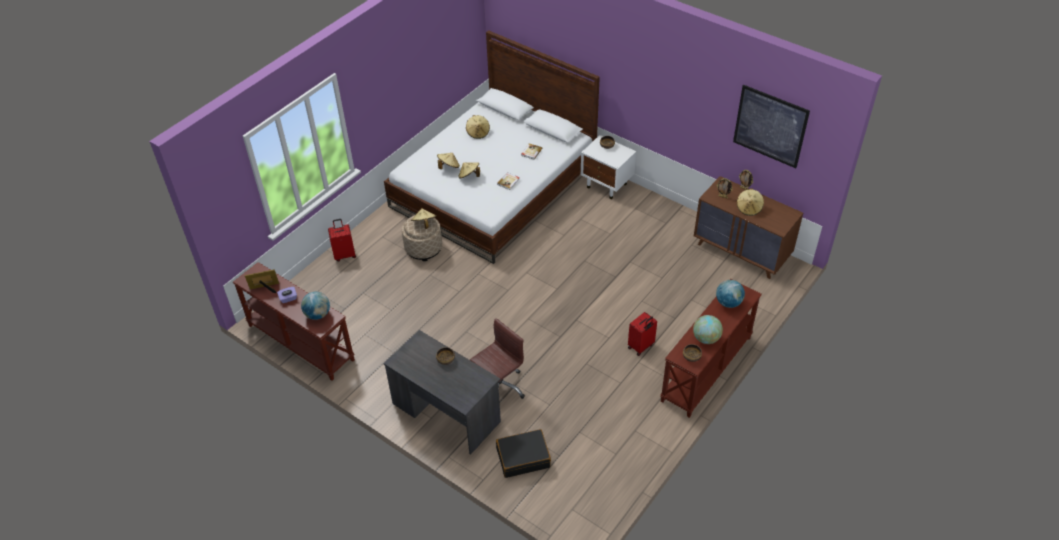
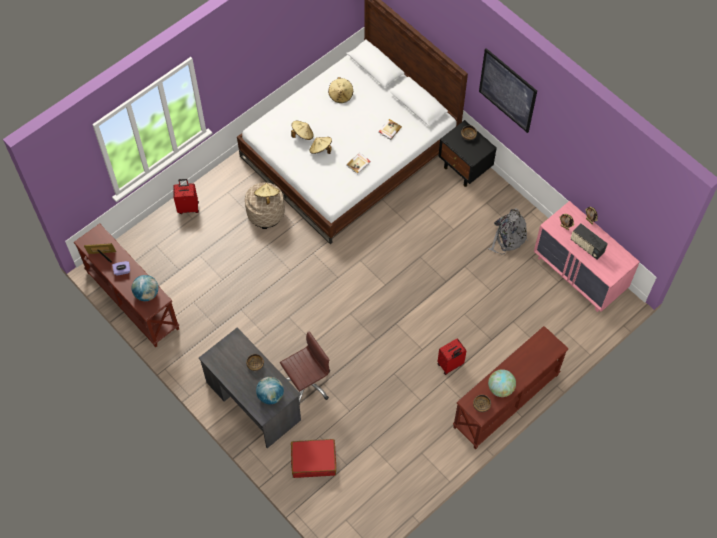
camera: 10 degrees right, 15 degrees up
black suitcase [496,429,551,478] -> red suitcase [291,439,336,478]
white nightstand [581,135,636,199] -> black nightstand [438,120,497,187]
brown dresser [694,176,803,279] -> pink dresser [534,201,640,312]
globe [716,280,745,308] -> globe moved to [256,377,284,404]
picture [733,85,810,168] -> picture moved to [479,48,537,133]
beige hat [736,188,764,216] -> radio [571,224,608,260]
none -> grey backpack [489,208,528,255]

